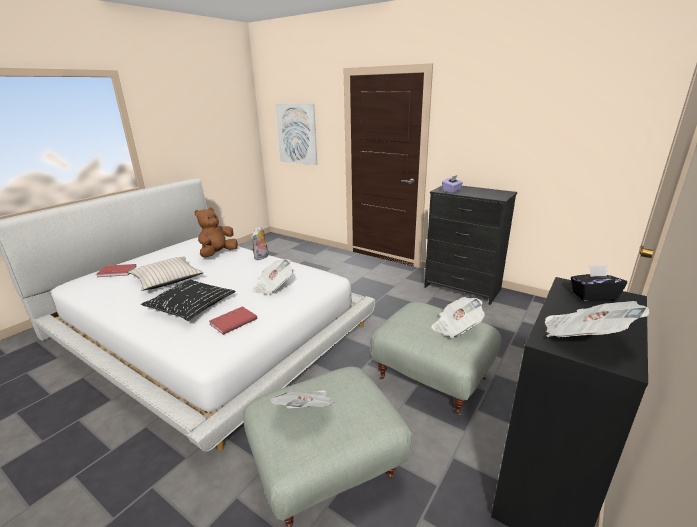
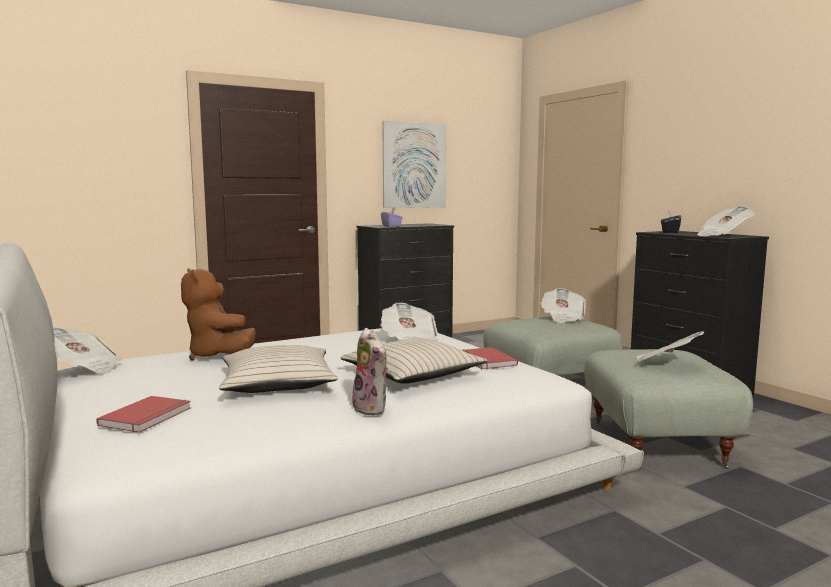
camera: 65 degrees left, 15 degrees down
black pillow [141,279,236,321] -> beige pillow [340,338,488,384]
plush toy [251,226,269,260] -> plush toy moved to [352,328,388,415]
picture [275,104,317,165] -> picture moved to [382,121,446,208]
none -> newspaper [53,327,122,374]

